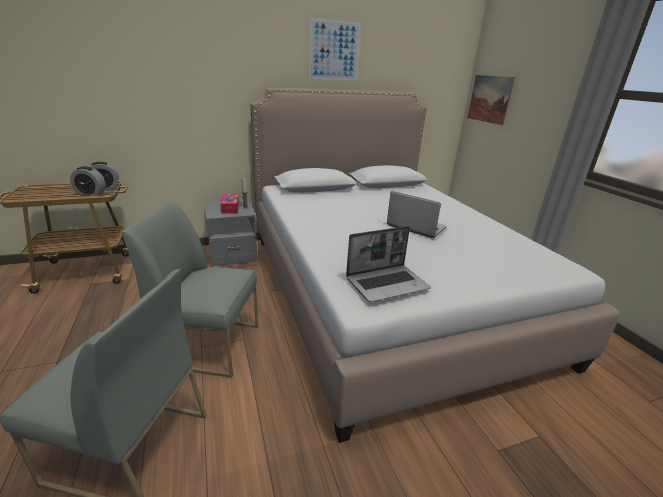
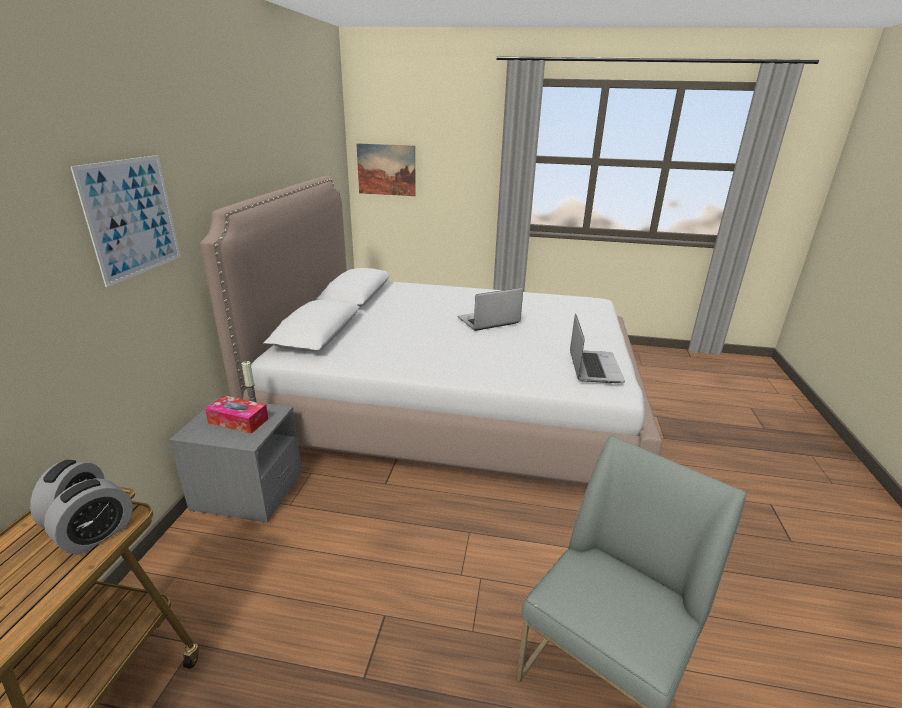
camera: 60 degrees left, 0 degrees up
grey chair [121,201,258,378] -> none
picture [309,18,361,81] -> picture moved to [70,155,181,287]

